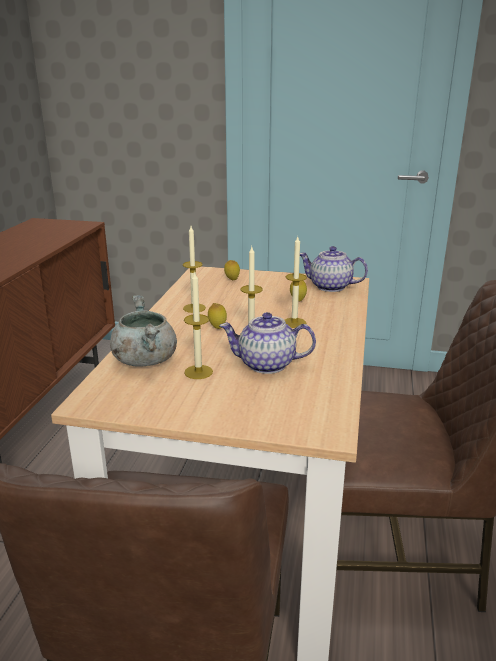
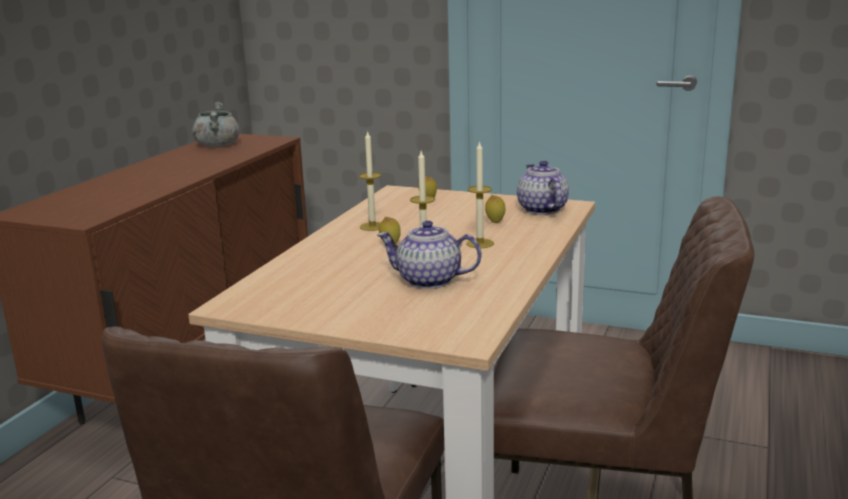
camera: 10 degrees right, 5 degrees down
grey cooking pot [110,295,177,367] -> grey cooking pot moved to [192,102,240,147]
candle [184,271,213,379] -> none
teapot [300,246,368,292] -> teapot turned 45 degrees clockwise [517,161,569,215]

